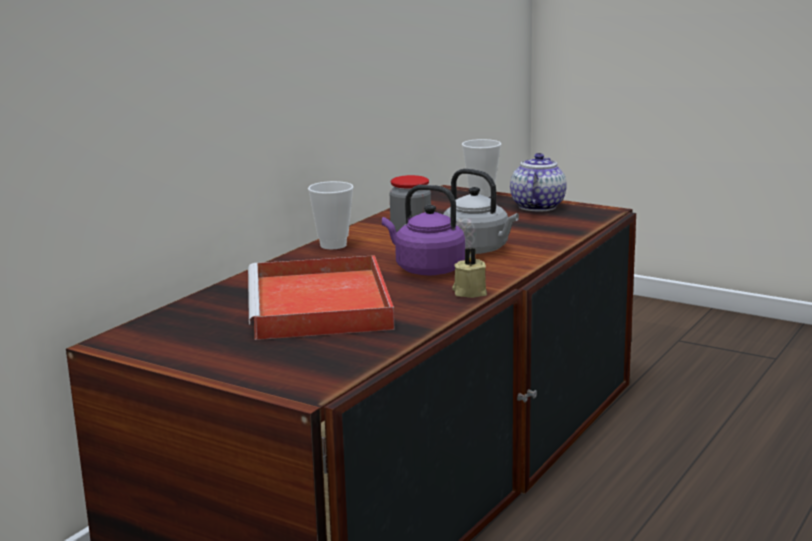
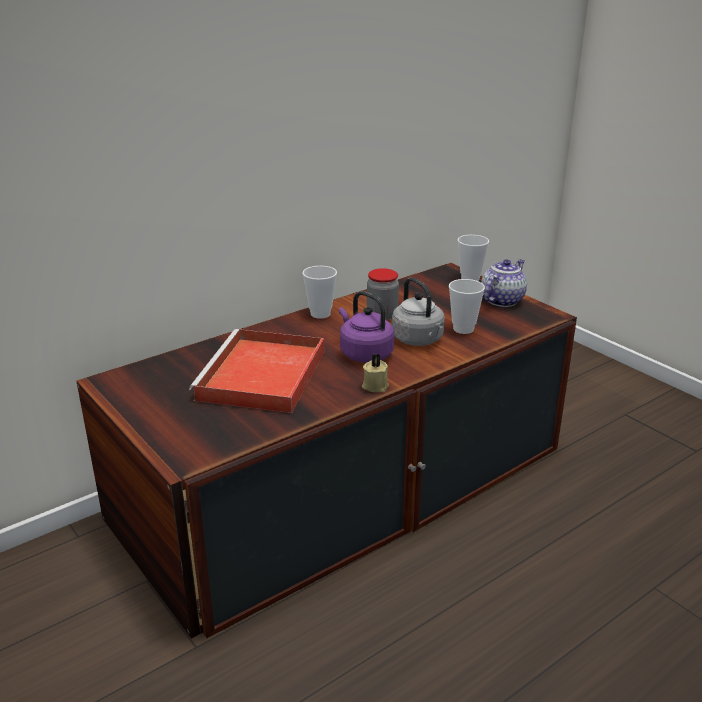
camera: 20 degrees right, 10 degrees up
none -> cup [449,279,485,334]

